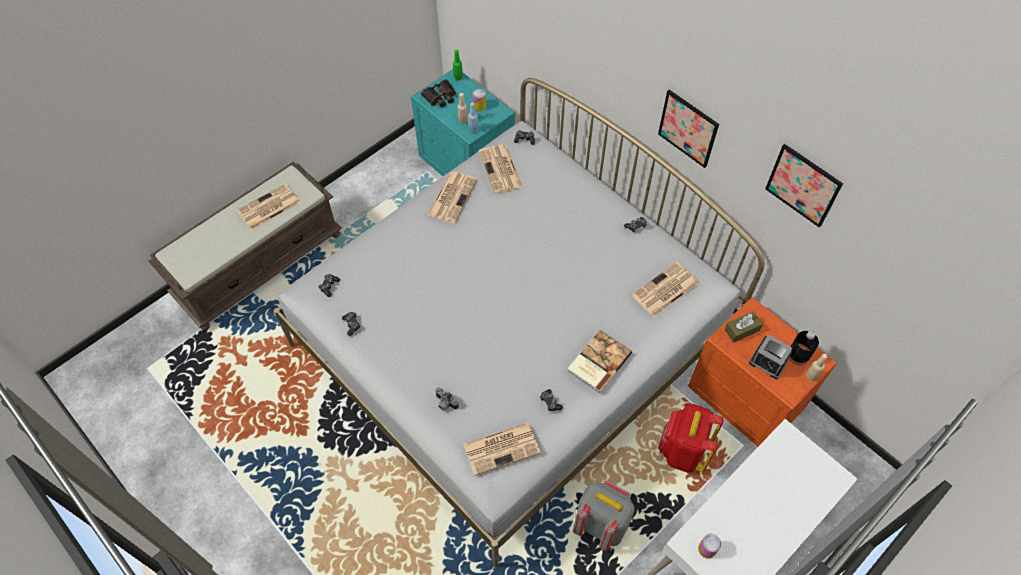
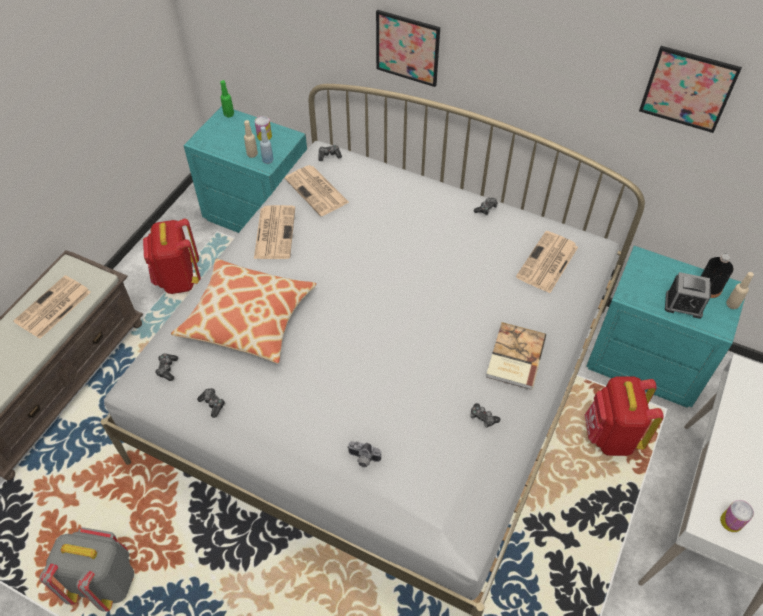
camera: 20 degrees left, 5 degrees down
binoculars [421,79,456,108] -> none
newspaper [464,422,541,476] -> none
grey backpack [573,480,635,551] -> grey backpack moved to [40,527,134,612]
picture [658,90,719,168] -> picture moved to [376,10,440,87]
orange nightstand [688,297,837,447] -> turquoise nightstand [586,246,745,408]
brown tissue box [725,311,763,343] -> none
none -> red backpack [143,219,201,294]
none -> pillow [171,259,316,364]

